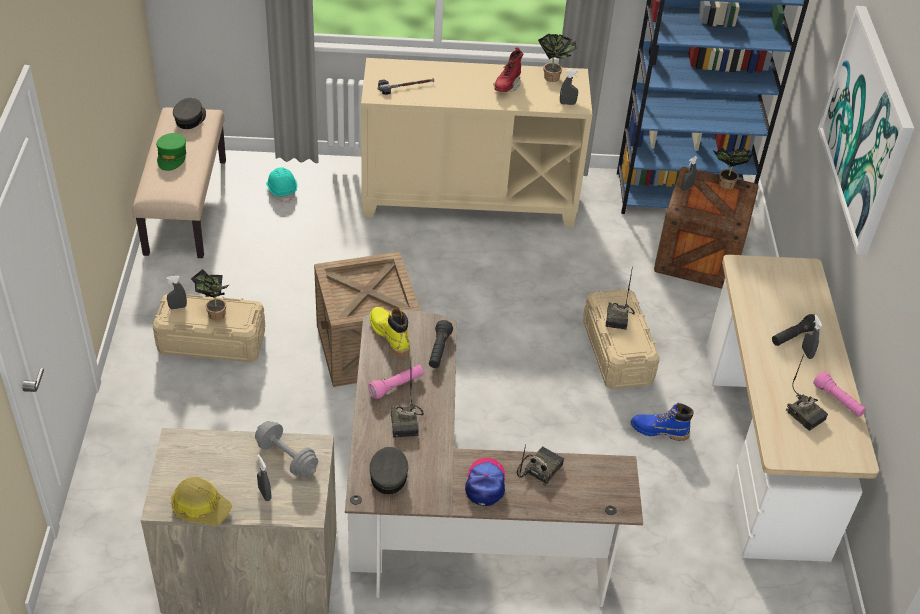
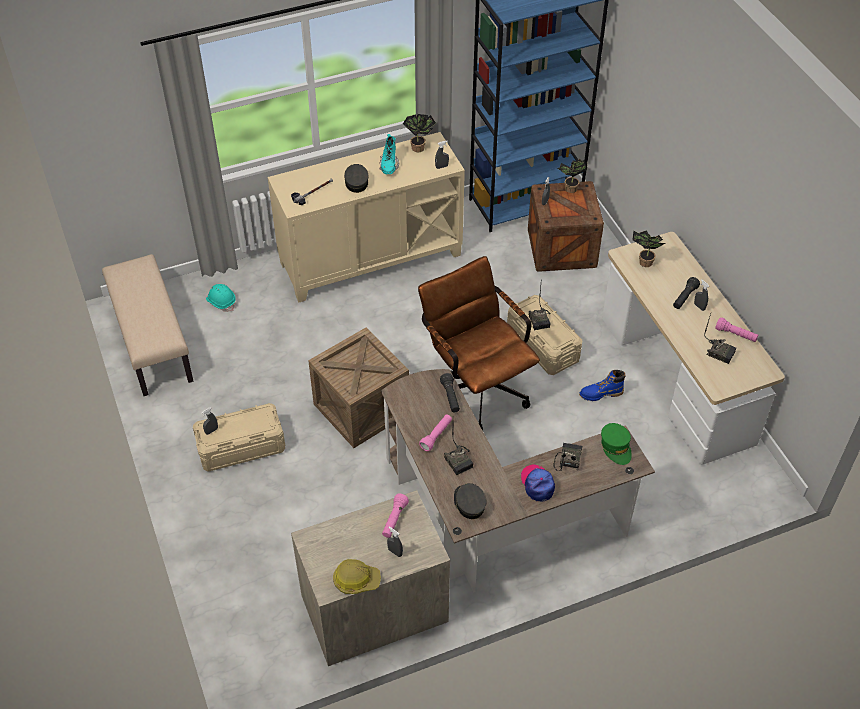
camera: 20 degrees left, 5 degrees up
green cap [156,133,187,171] -> green cap moved to [601,423,632,465]
grey cap [173,97,206,129] -> grey cap moved to [344,164,368,193]
potted plant [191,269,230,321] -> potted plant moved to [632,230,665,267]
grey dumbbell [255,421,318,477] -> pink flashlight [382,493,409,538]
yellow boot [370,307,410,357] -> none
red boot [493,47,524,92] -> turquoise boot [379,134,399,174]
picture [818,6,914,255] -> none
none -> brown office chair [418,256,540,430]

